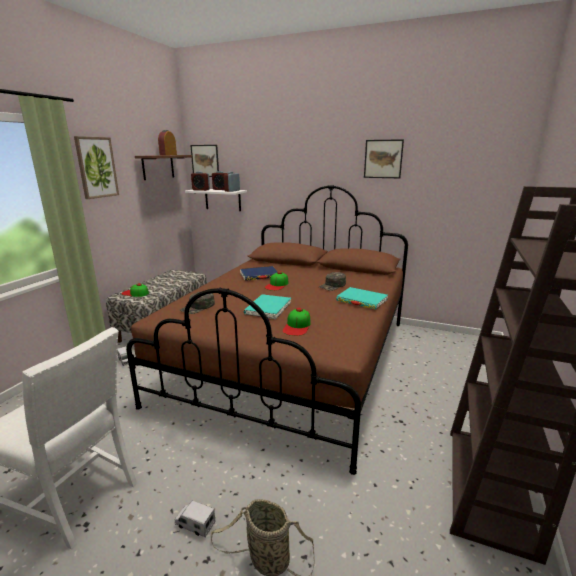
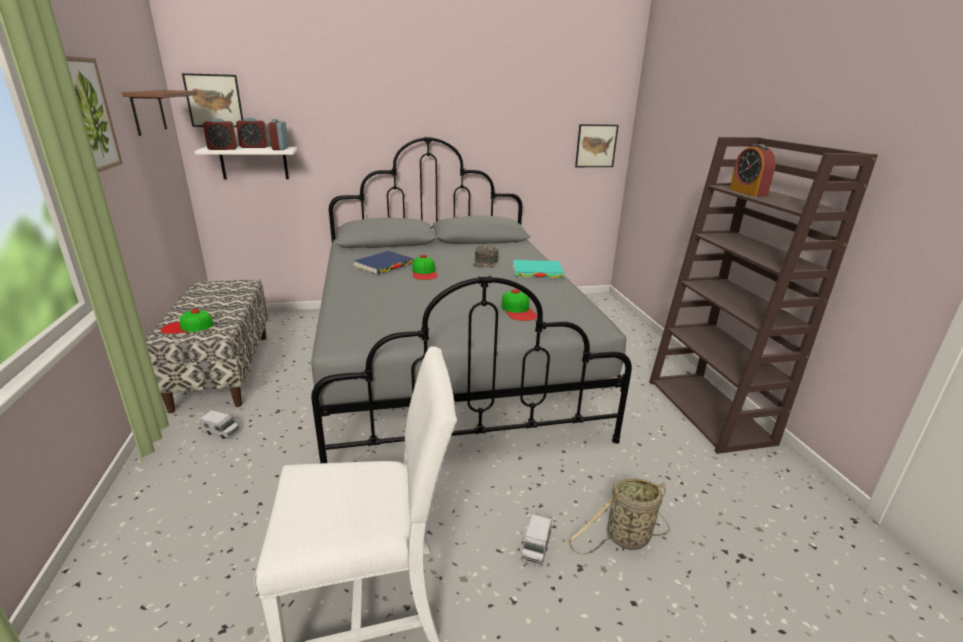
camera: 35 degrees left, 5 degrees up
brown bed [126,185,408,475] -> grey bed [311,137,632,463]
alarm clock [158,130,177,155] -> alarm clock moved to [729,144,776,197]
toy truck [175,500,216,537] -> toy truck turned 60 degrees counterclockwise [521,514,552,567]
green cap [180,291,215,314] -> none
turquoise book [244,294,291,320] -> none
picture [364,139,404,178] -> picture moved to [575,124,619,167]

